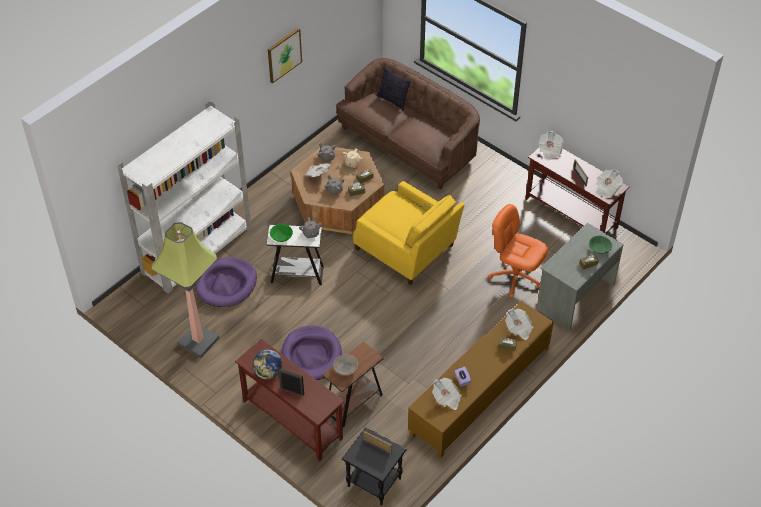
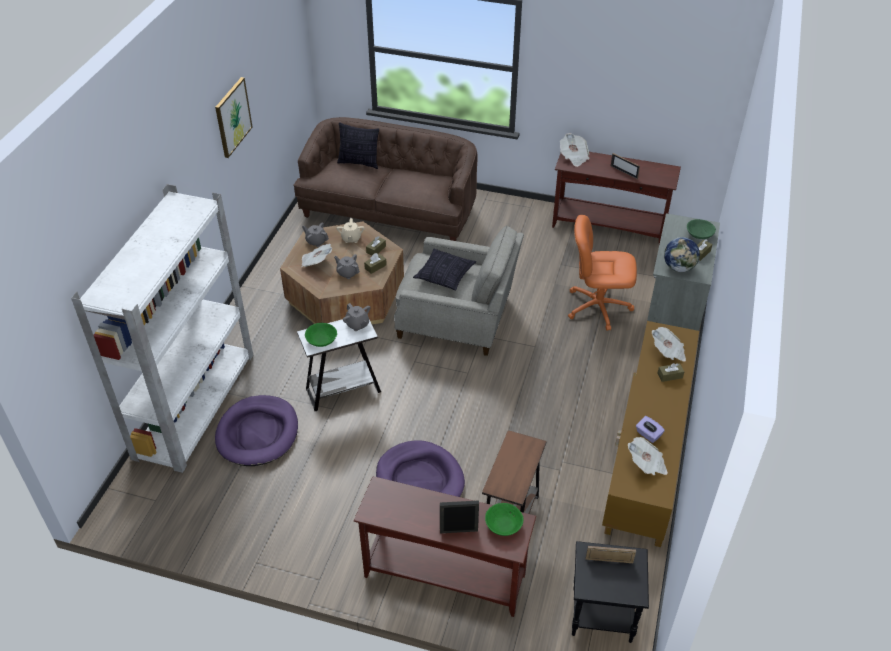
camera: 25 degrees left, 5 degrees down
floor lamp [151,222,219,358] -> none
globe [253,350,282,379] -> globe moved to [664,237,700,272]
grey bowl [334,354,358,375] -> none
yellow armchair [353,181,464,285] -> grey armchair [394,225,524,356]
newspaper [596,170,623,198] -> none
none -> pillow [413,249,476,290]
none -> green bowl [485,503,524,536]

